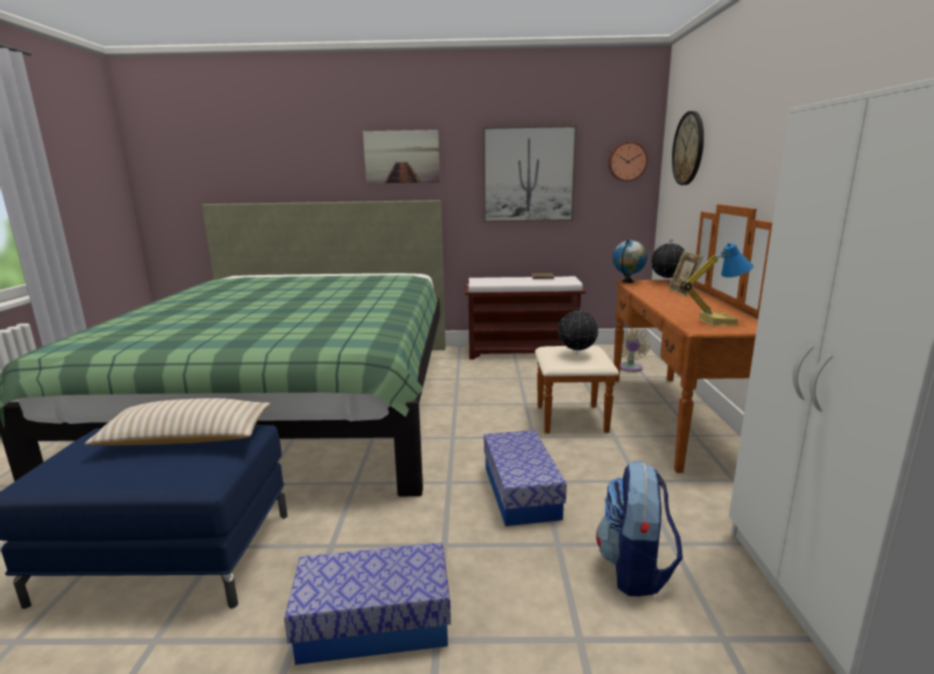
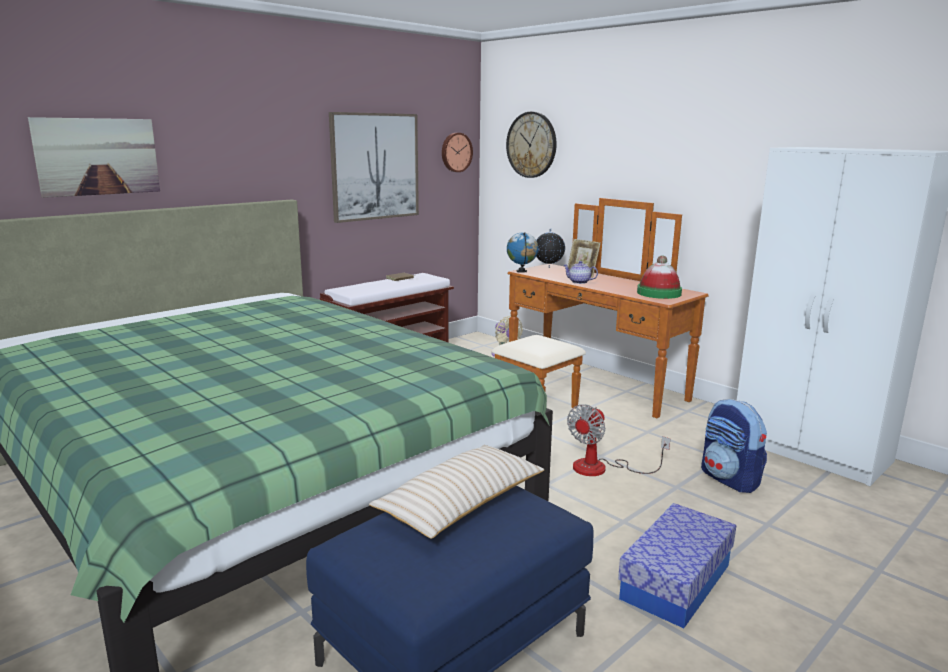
camera: 45 degrees left, 0 degrees up
picture [363,130,440,184] -> picture moved to [28,117,160,198]
storage box [484,430,567,526] -> fan [567,404,670,476]
globe [558,307,598,355] -> none
table lamp [680,243,753,326] -> hat [637,255,682,299]
none -> teapot [563,261,598,284]

